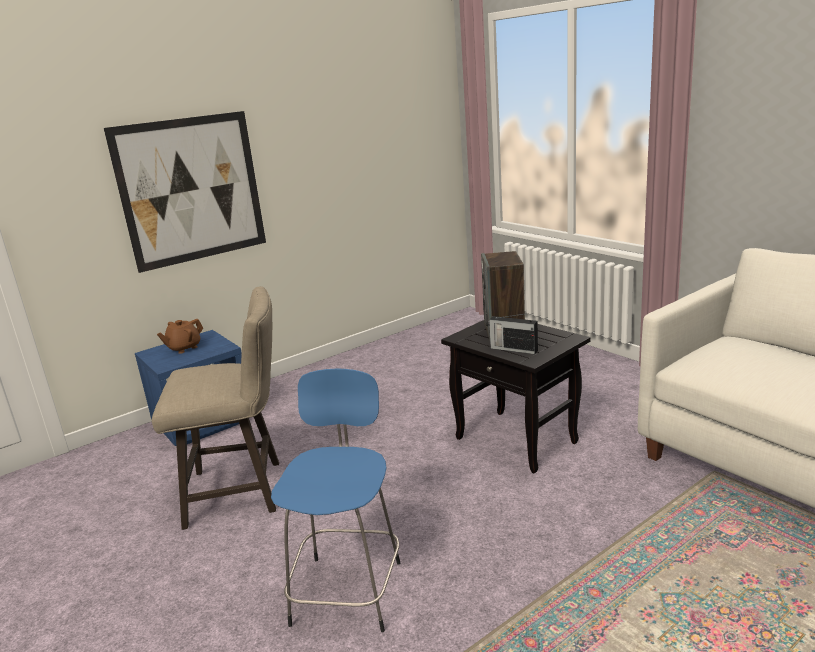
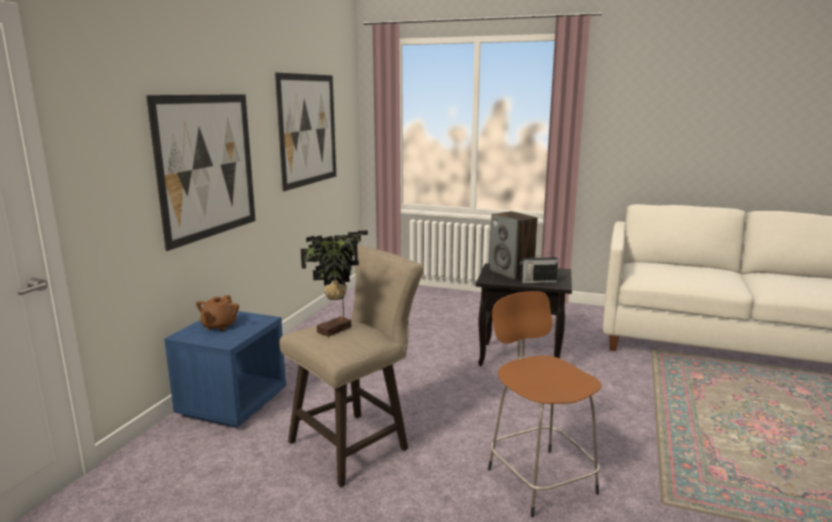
camera: 35 degrees left, 5 degrees down
blue stool [271,369,400,632] -> brown stool [488,291,602,517]
none -> picture [275,73,336,191]
none -> potted plant [301,231,368,337]

